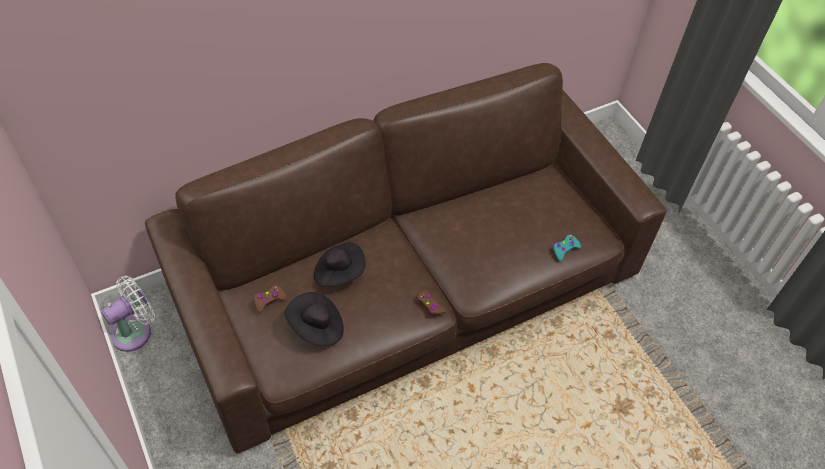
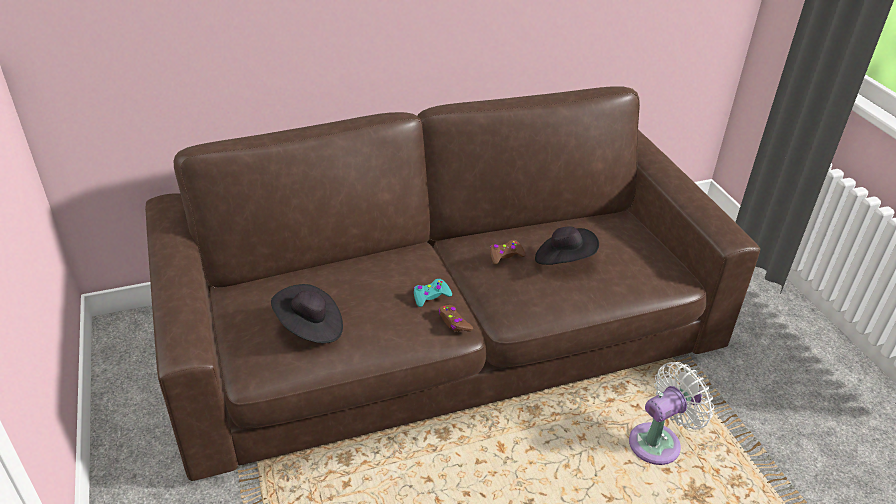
camera: 10 degrees right, 15 degrees down
white fan [101,276,155,352] -> white fan moved to [629,362,714,465]
brown game controller [254,285,287,313] -> brown game controller moved to [490,240,526,264]
black hat [314,242,366,287] -> black hat moved to [535,226,599,265]
turquoise game controller [553,234,581,261] -> turquoise game controller moved to [414,279,452,307]

